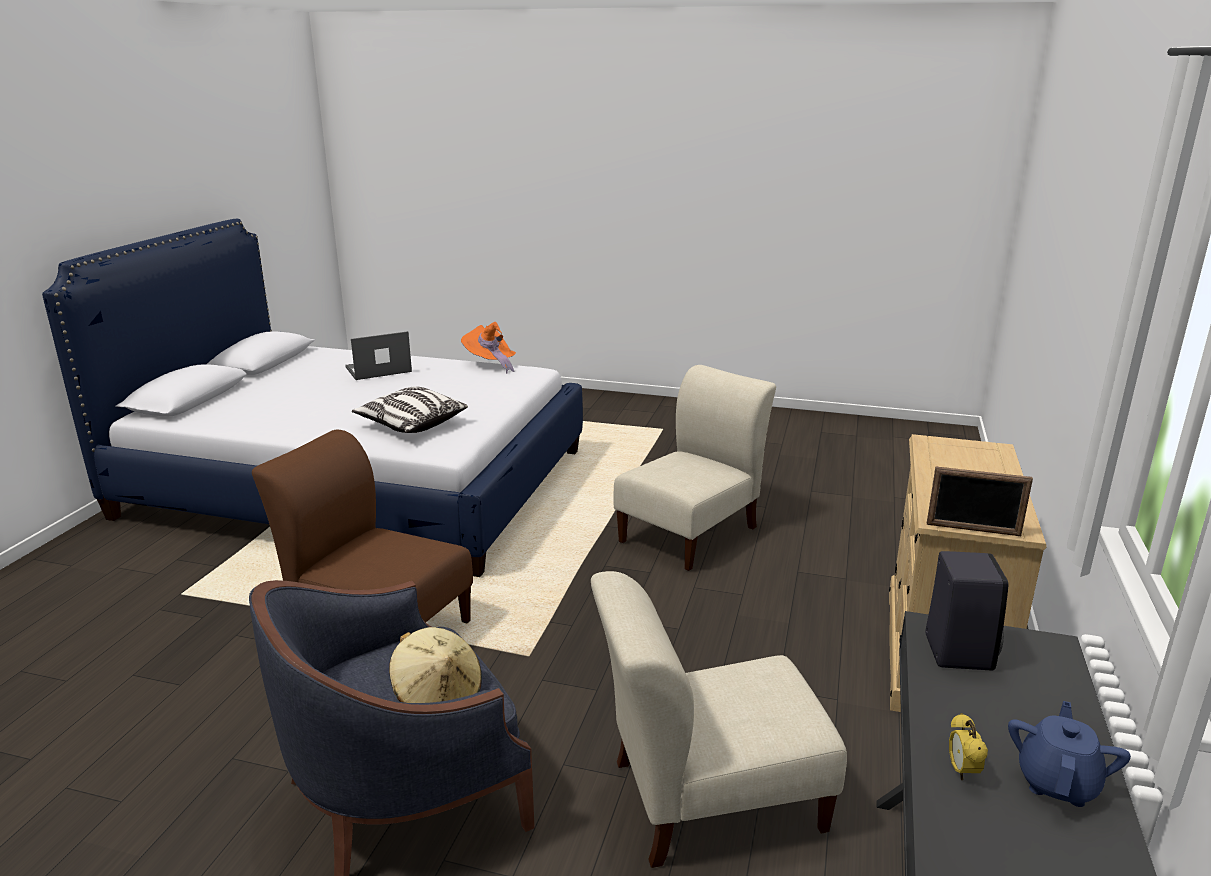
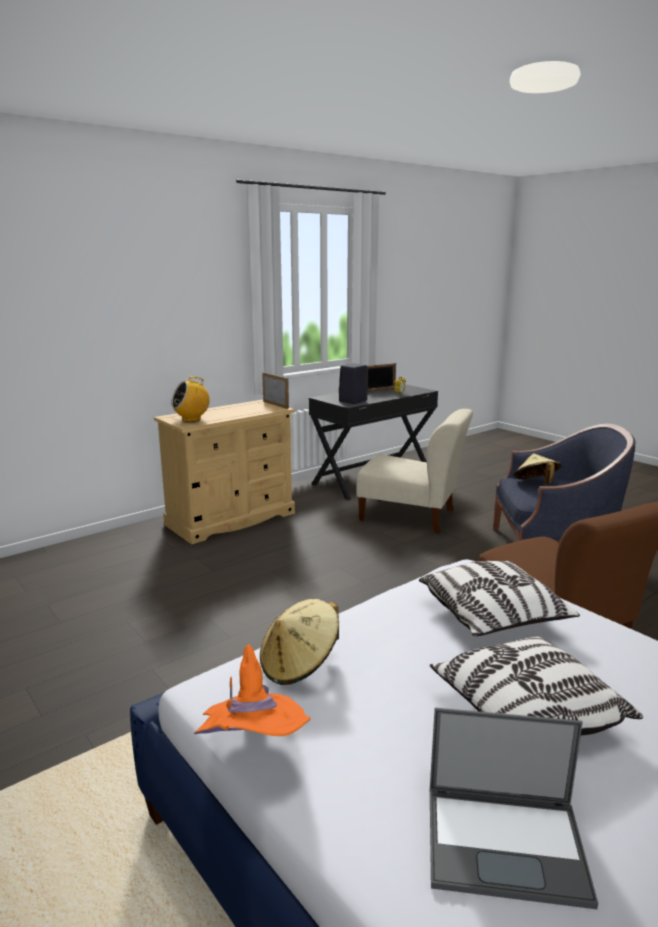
camera: 145 degrees left, 5 degrees down
beige chair [614,365,776,571] -> none
blue teapot [1008,701,1131,807] -> picture frame [367,363,396,392]
none -> radio [171,376,210,422]
none -> beige hat [260,599,339,685]
none -> pillow [430,635,643,735]

